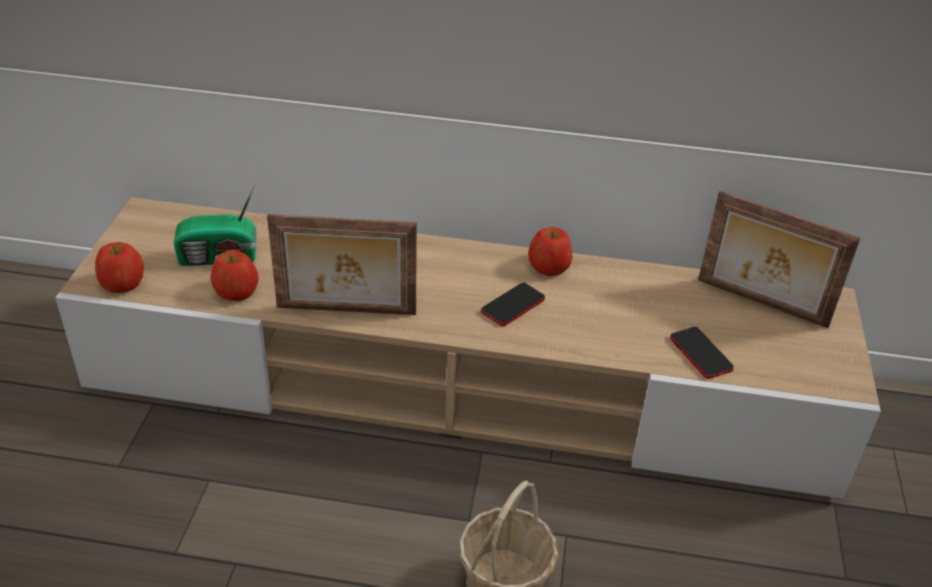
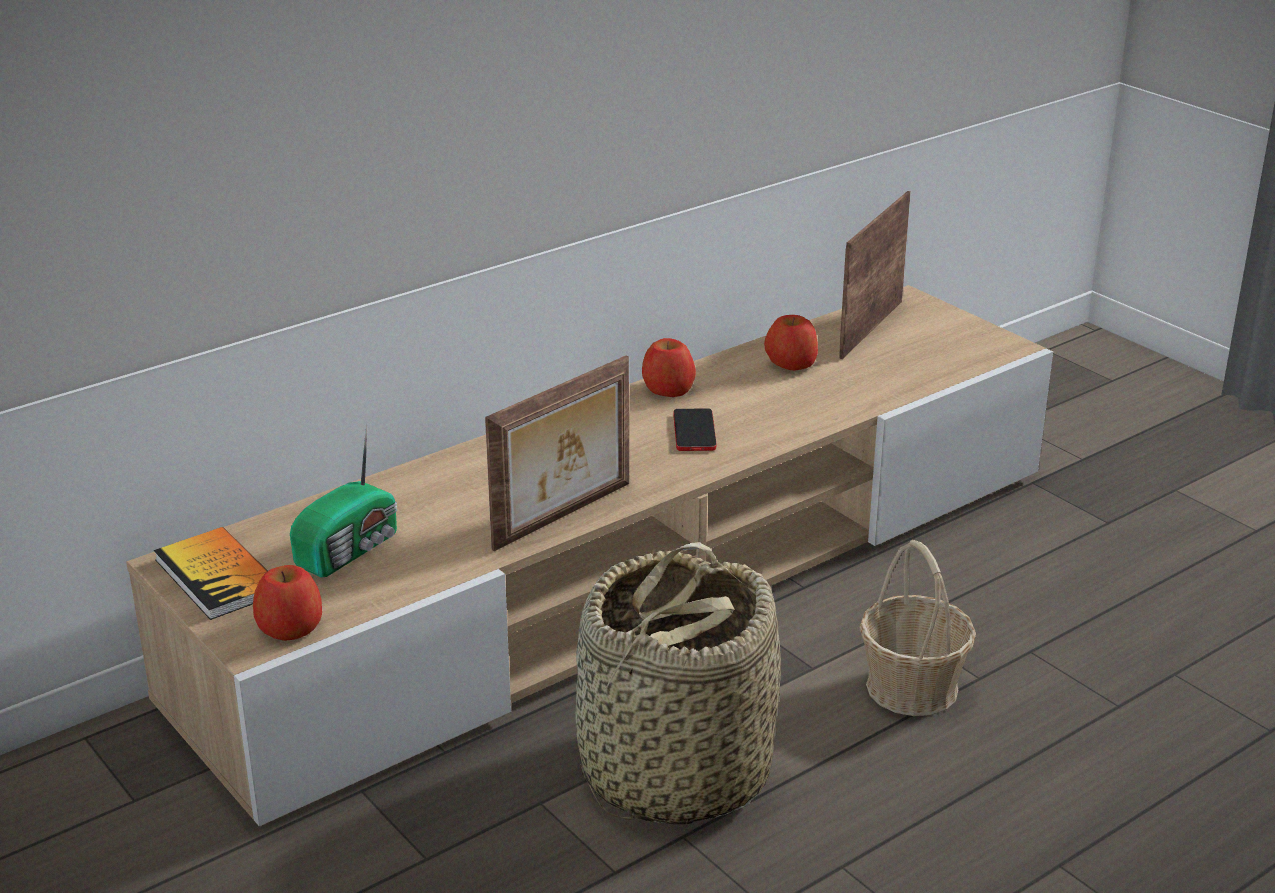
camera: 45 degrees left, 10 degrees down
apple [211,250,259,301] -> apple moved to [764,315,818,371]
phone [670,327,734,379] -> none
picture frame [698,191,861,328] -> picture frame turned 135 degrees clockwise [839,191,911,359]
none -> book [154,527,268,620]
none -> basket [575,542,781,824]

